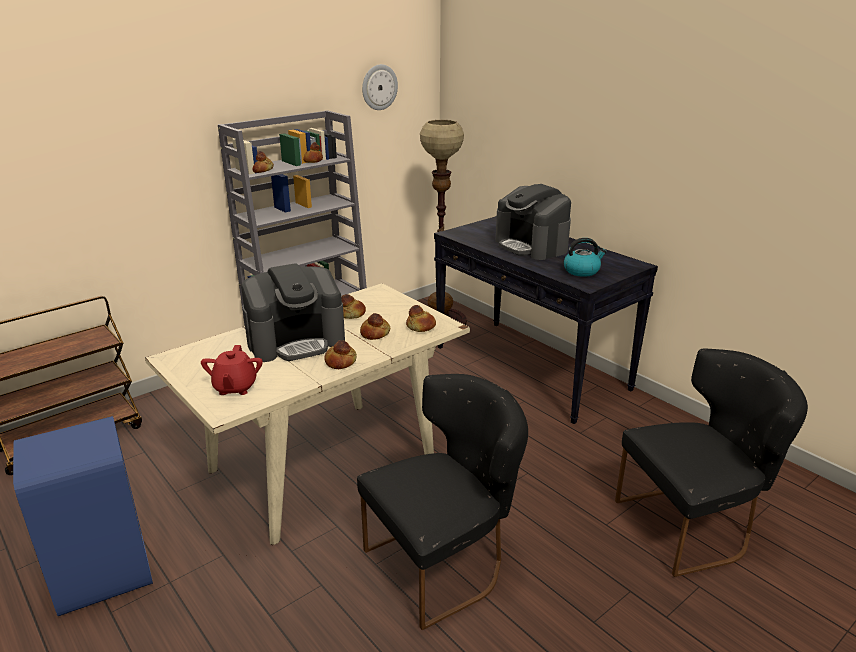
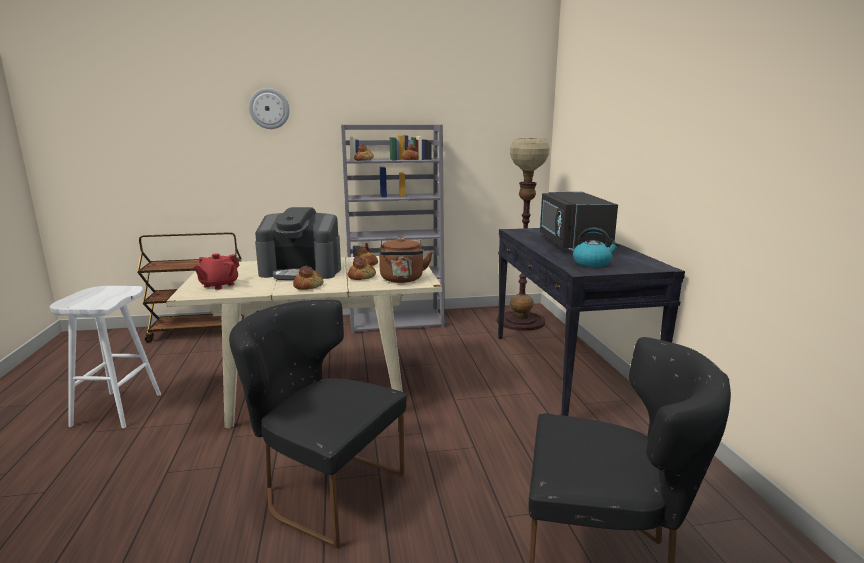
camera: 30 degrees right, 10 degrees down
blue trash can [13,416,153,616] -> white stool [50,286,161,428]
black chair [357,374,528,630] -> black chair turned 150 degrees counterclockwise [229,300,407,548]
wall clock [362,64,398,110] -> wall clock moved to [249,88,290,129]
bread [406,305,436,332] -> brown kettle [379,237,433,283]
coffee machine [496,184,571,260] -> black microwave [540,192,618,251]

